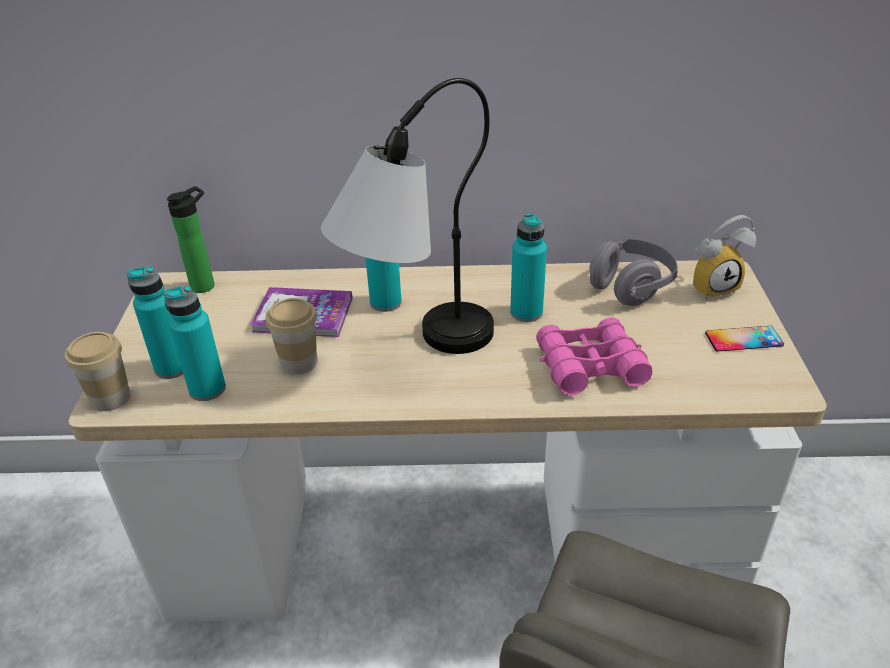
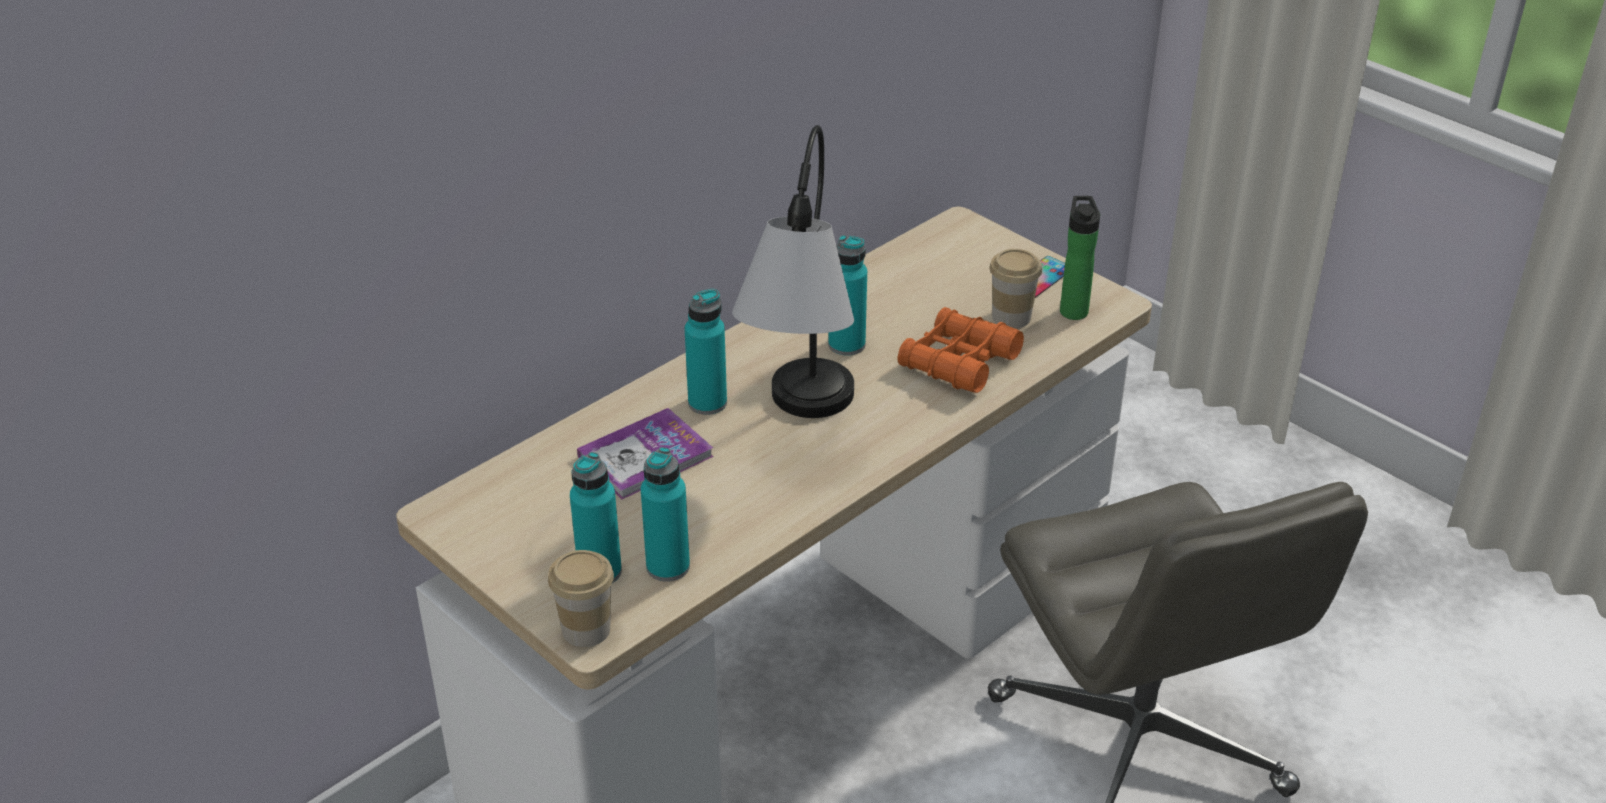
camera: 45 degrees left, 0 degrees up
bottle [167,186,215,293] -> bottle moved to [1060,196,1100,320]
cup [265,298,317,375] -> cup moved to [990,249,1042,329]
pink binoculars [536,317,652,395] -> orange binoculars [898,307,1024,393]
grey headphones [589,239,678,306] -> none
alarm clock [693,215,756,300] -> none

